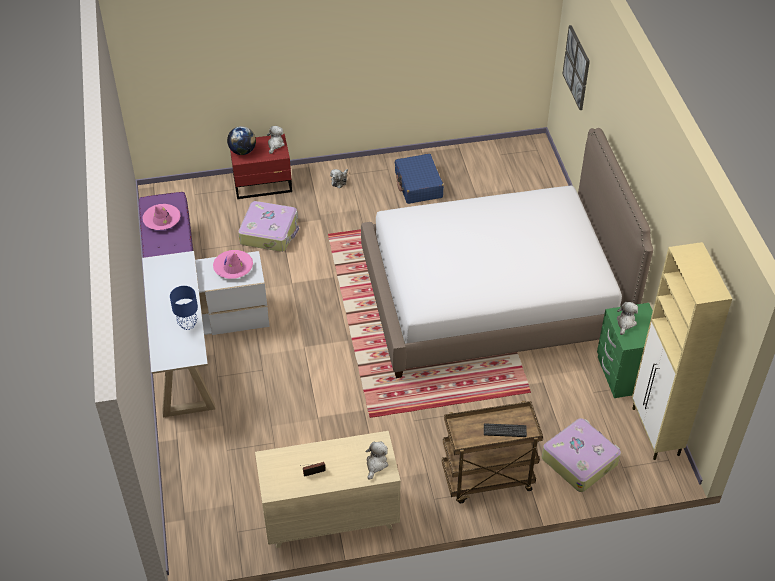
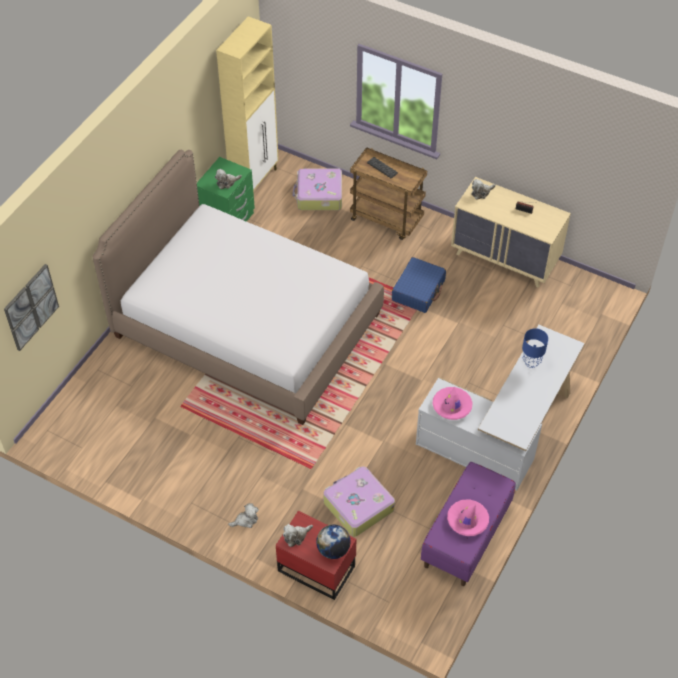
camera: 140 degrees left, 5 degrees up
blue suitcase [395,154,444,204] -> blue suitcase moved to [392,257,446,313]

